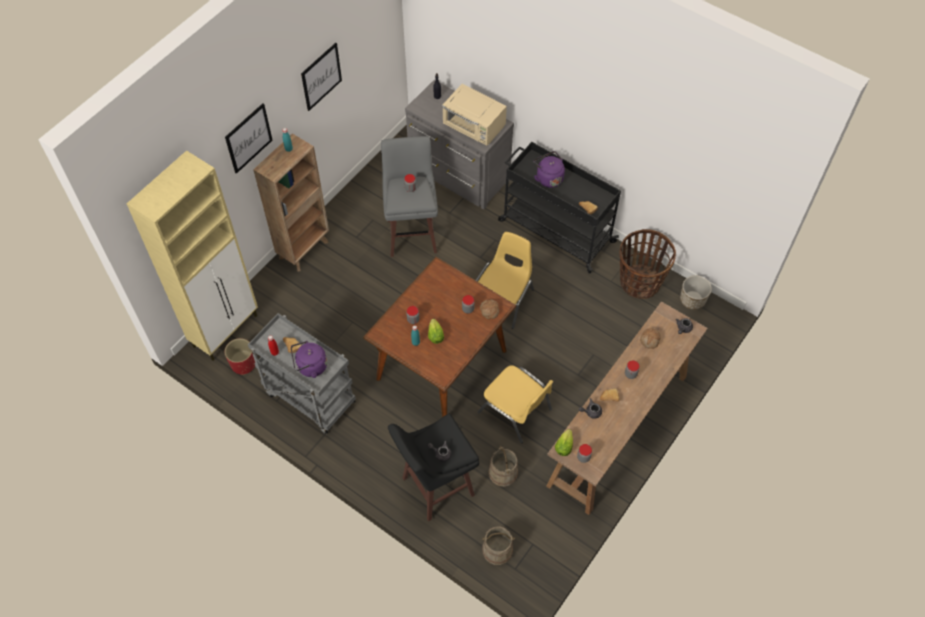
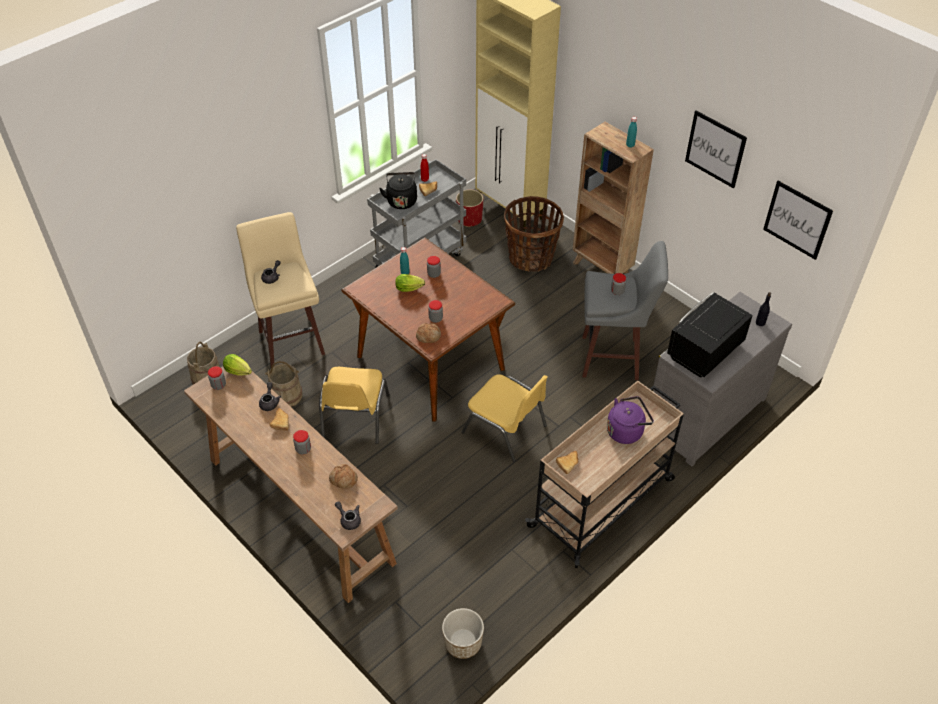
camera: 100 degrees right, 10 degrees down
picture [225,103,273,174] -> picture moved to [763,181,833,260]
purple kettle [291,341,327,378] -> black kettle [379,172,417,209]
black stool [388,414,479,522] -> beige stool [236,212,325,367]
beige microwave [442,84,507,146] -> black microwave [667,292,753,378]
yellow chair [478,365,554,443] -> yellow chair turned 45 degrees counterclockwise [319,367,390,444]
black cart [498,142,621,273] -> beige cart [525,381,684,568]
basket [619,229,676,299] -> basket moved to [504,196,564,272]

